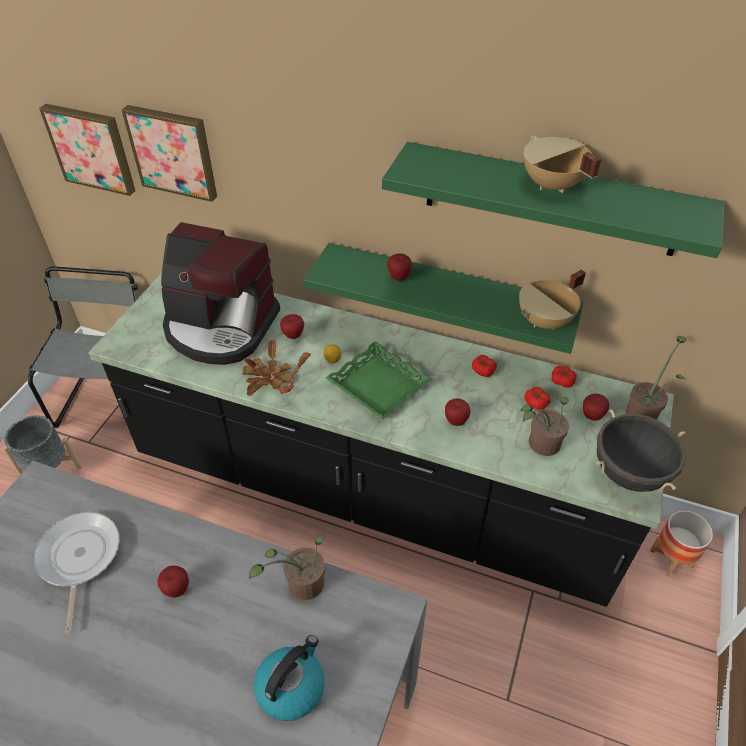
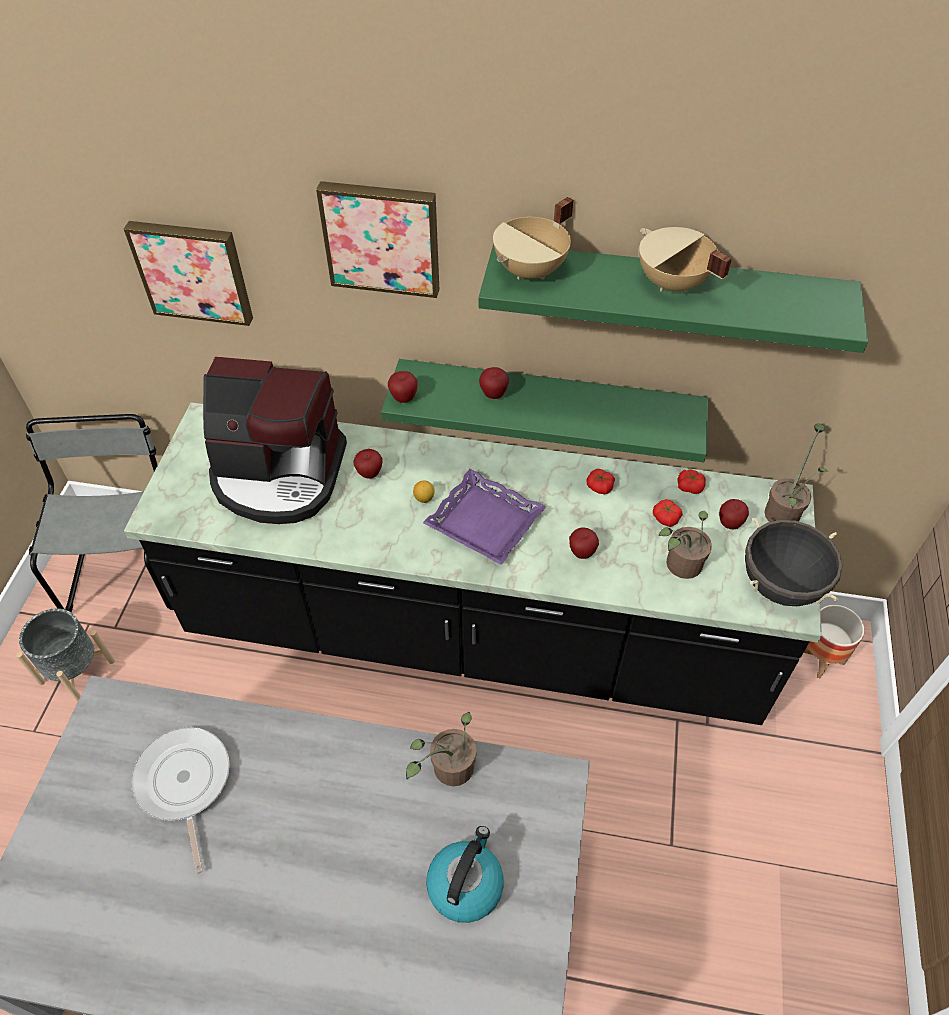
camera: 10 degrees left, 5 degrees up
picture [39,104,135,196] -> picture moved to [316,181,439,298]
apple [157,566,189,598] -> apple moved to [388,371,418,403]
potted plant [243,340,311,396] -> none
green tray [326,341,432,420] -> purple tray [423,469,546,565]
beige cooking pot [519,270,586,330] -> beige cooking pot moved to [493,197,573,280]

